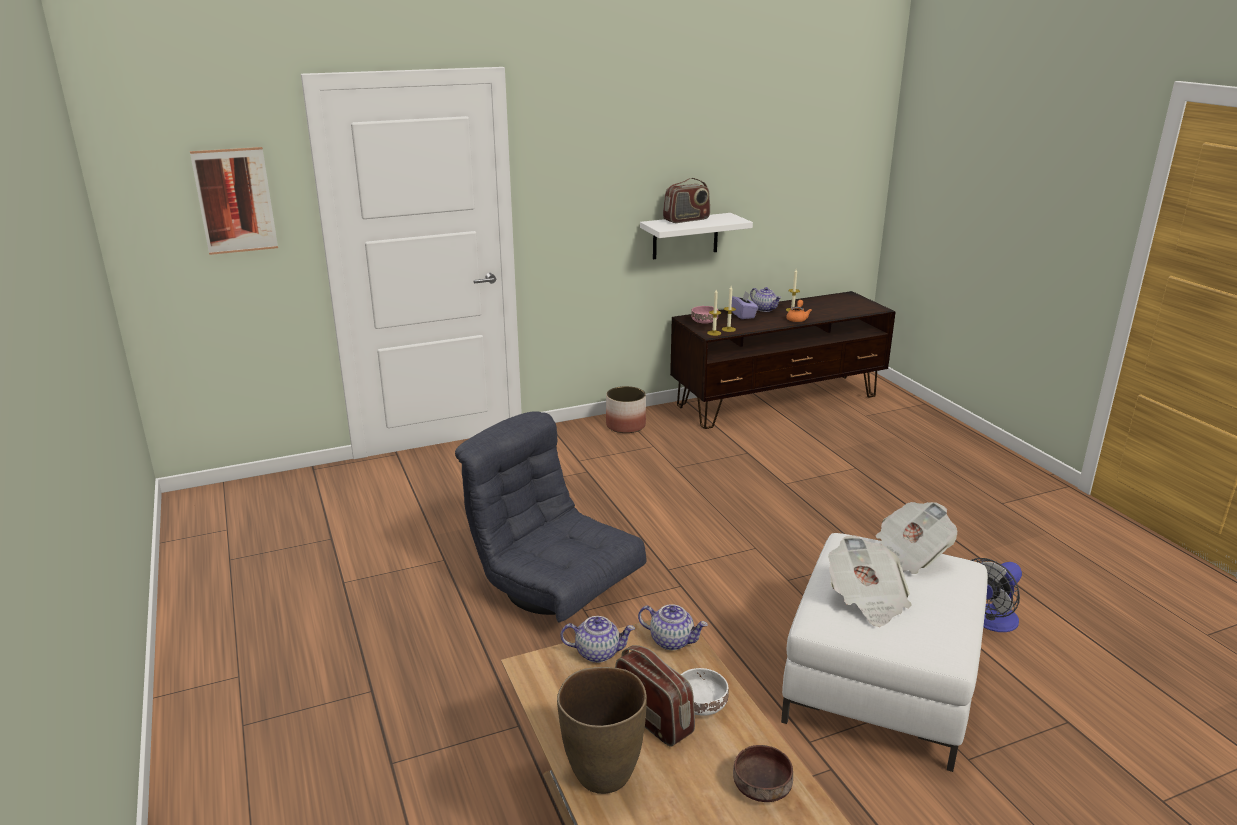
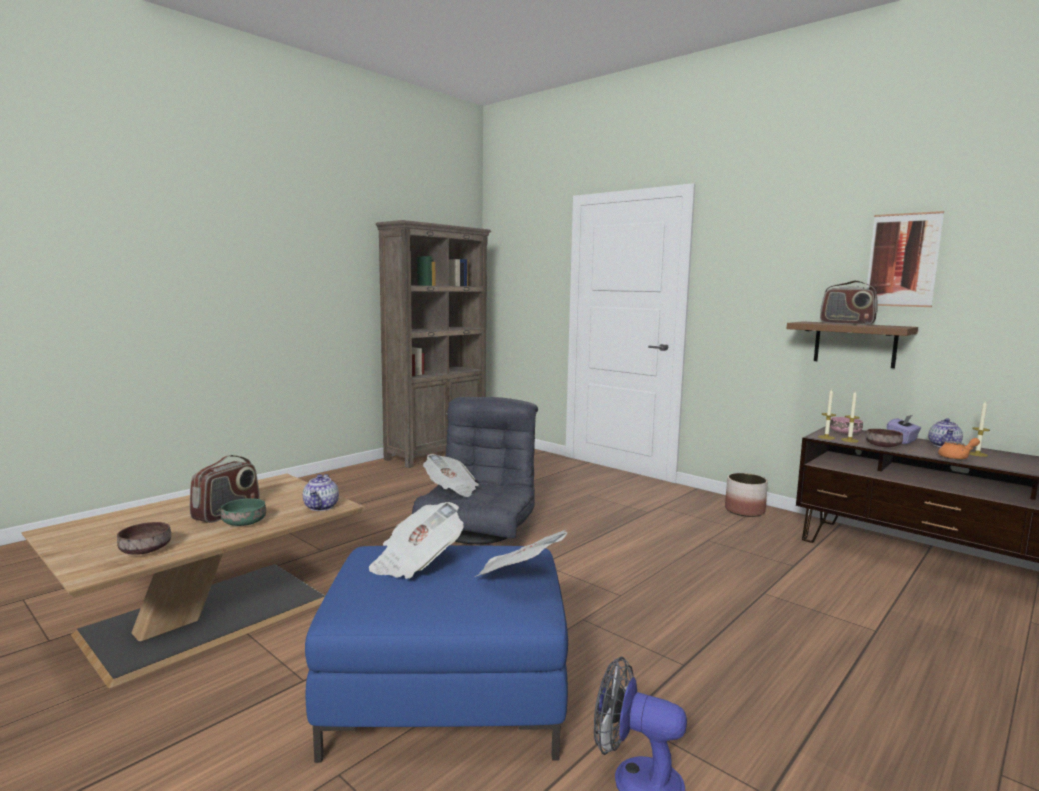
camera: 65 degrees right, 15 degrees down
picture [190,147,278,255] -> picture moved to [866,211,944,307]
brown vase [557,667,647,794] -> none
teapot [560,616,635,663] -> none
white shelf [640,213,753,260] -> brown shelf [787,321,918,368]
white bowl [681,668,729,716] -> green bowl [221,498,266,526]
white ottoman [781,533,988,772] -> blue ottoman [305,545,568,763]
none -> brown bookcase [376,220,491,468]
none -> newspaper [423,454,479,497]
none -> brown bowl [866,429,903,447]

